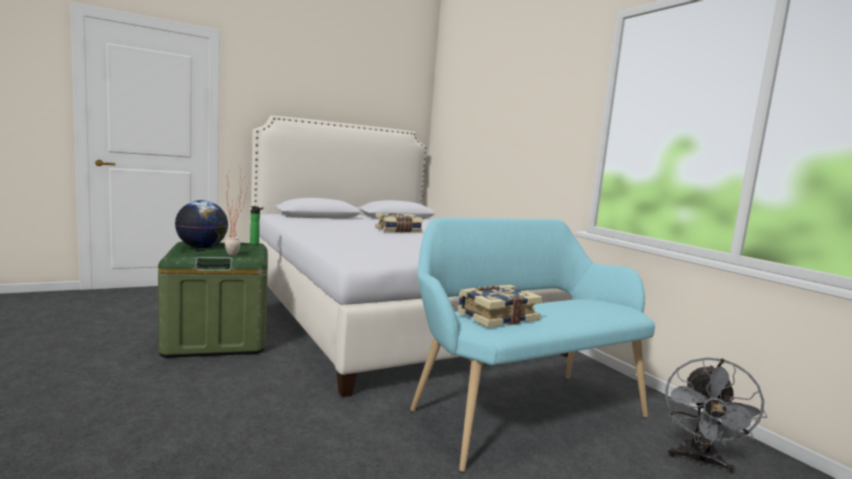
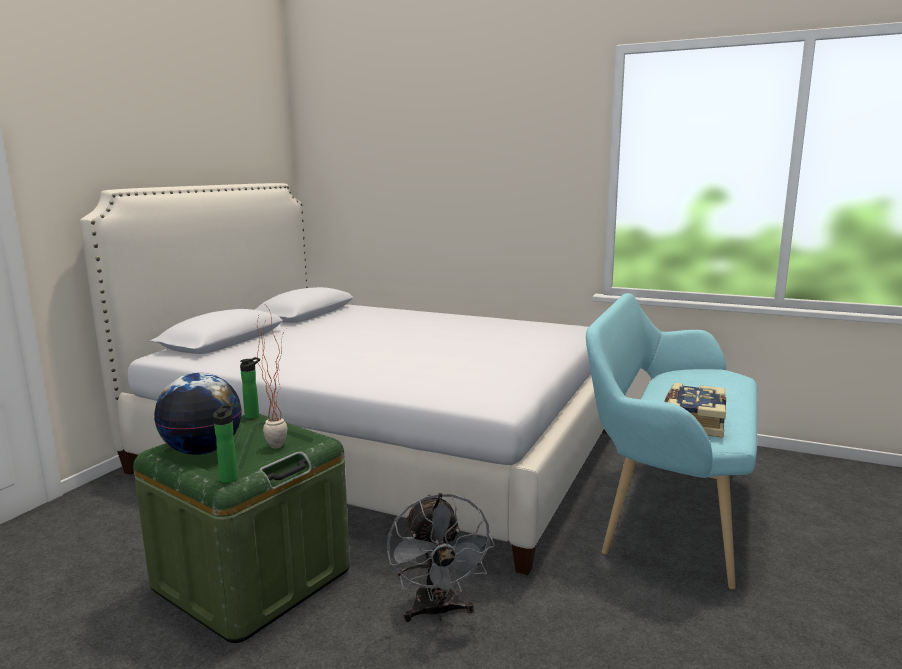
camera: 35 degrees left, 5 degrees up
book [375,213,423,233] -> none
grey fan [665,357,767,474] -> grey fan moved to [387,493,495,622]
none -> bottle [213,405,238,483]

